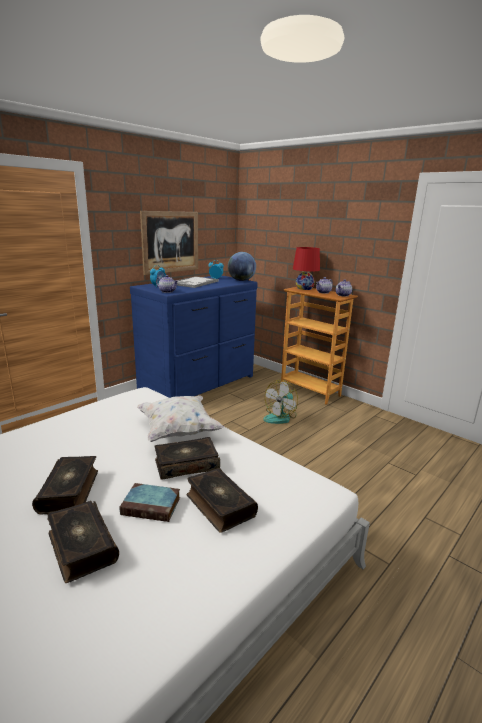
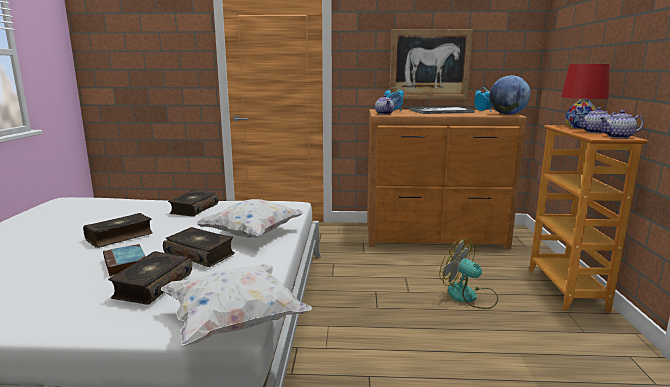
camera: 50 degrees right, 5 degrees down
book [48,501,119,583] -> book moved to [168,190,219,217]
blue dresser [130,276,258,398] -> brown dresser [367,109,527,249]
fan [263,380,298,424] -> fan turned 45 degrees clockwise [439,238,498,309]
none -> white pillow [161,264,312,346]

